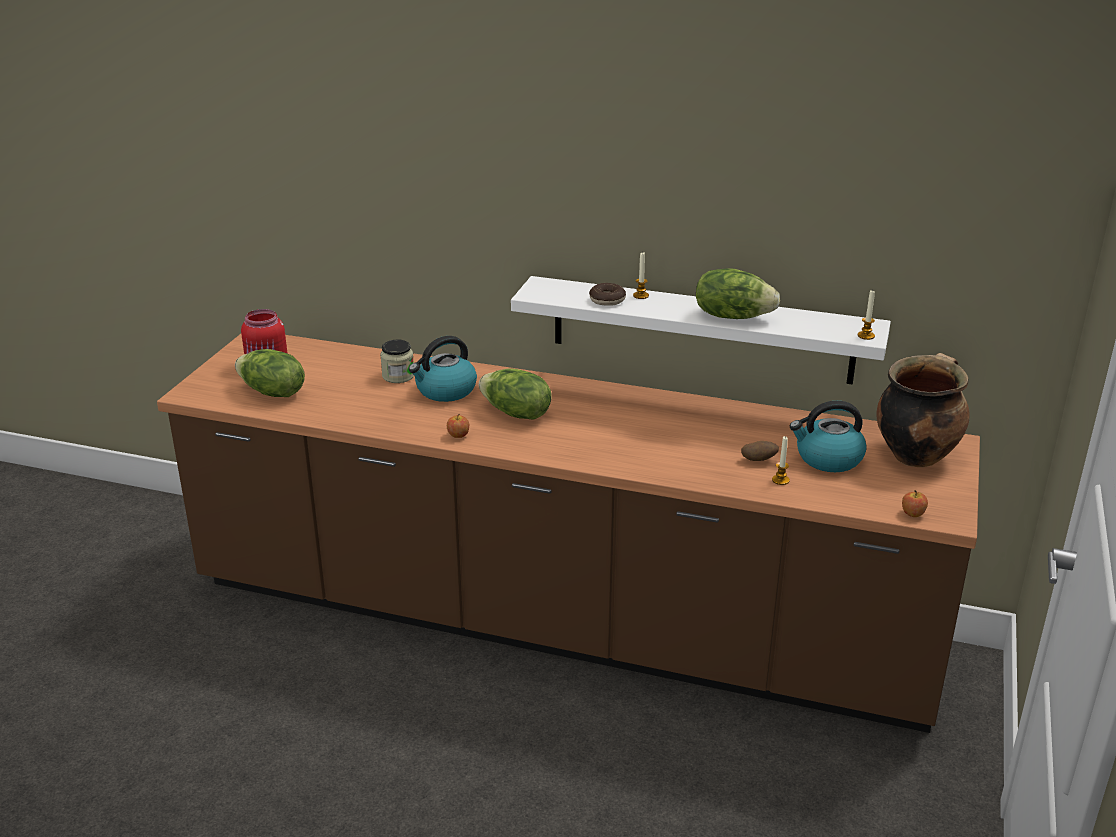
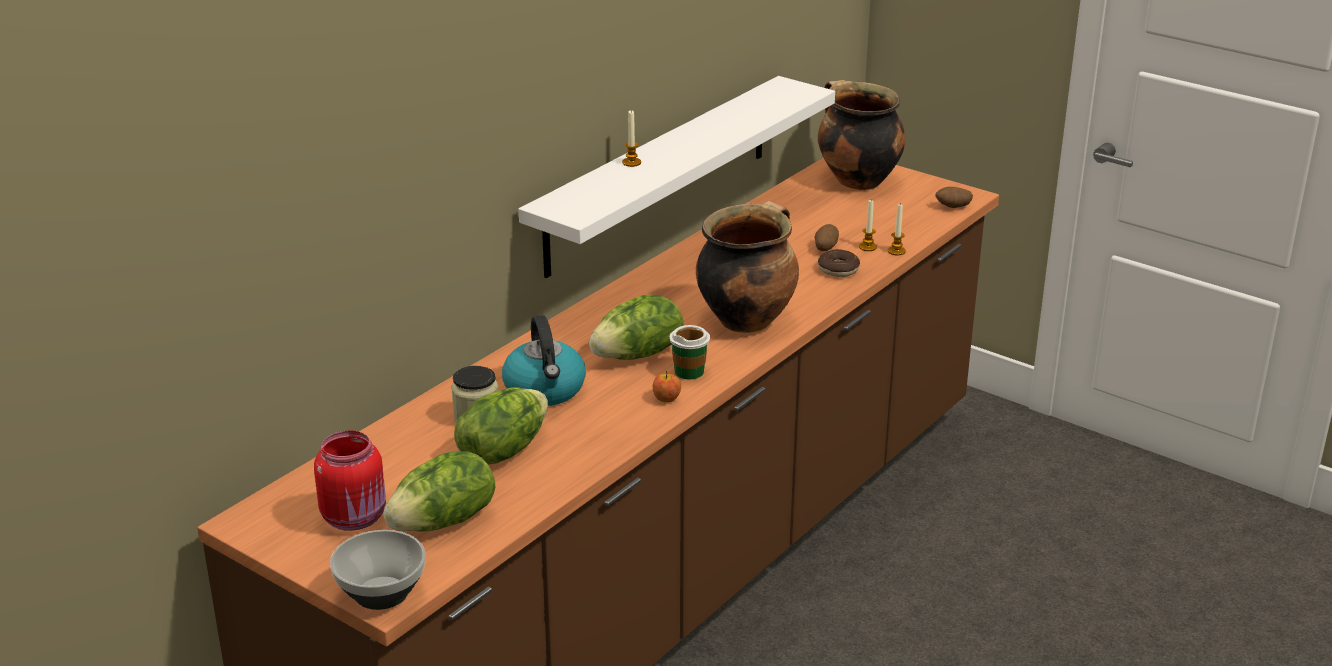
camera: 70 degrees left, 0 degrees up
donut [589,283,626,306] -> donut moved to [818,249,860,277]
lettuce [696,268,780,319] -> lettuce moved to [454,387,548,464]
kettle [790,401,867,472] -> none
candle [858,289,875,340] -> candle moved to [888,204,906,255]
apple [902,490,928,517] -> potato [936,187,973,208]
none -> bowl [330,530,426,610]
none -> cup [670,325,710,379]
none -> cooking pot [696,201,799,333]

